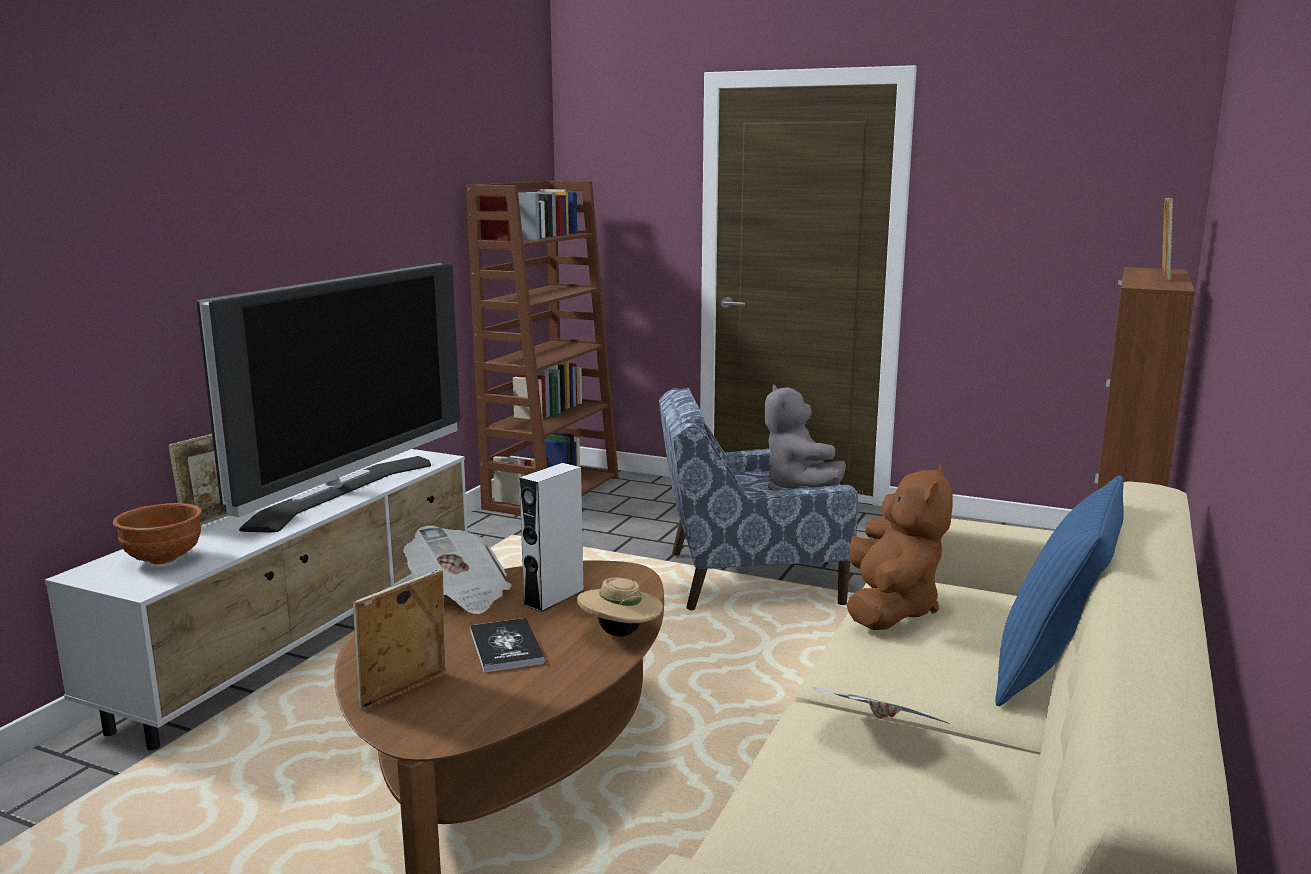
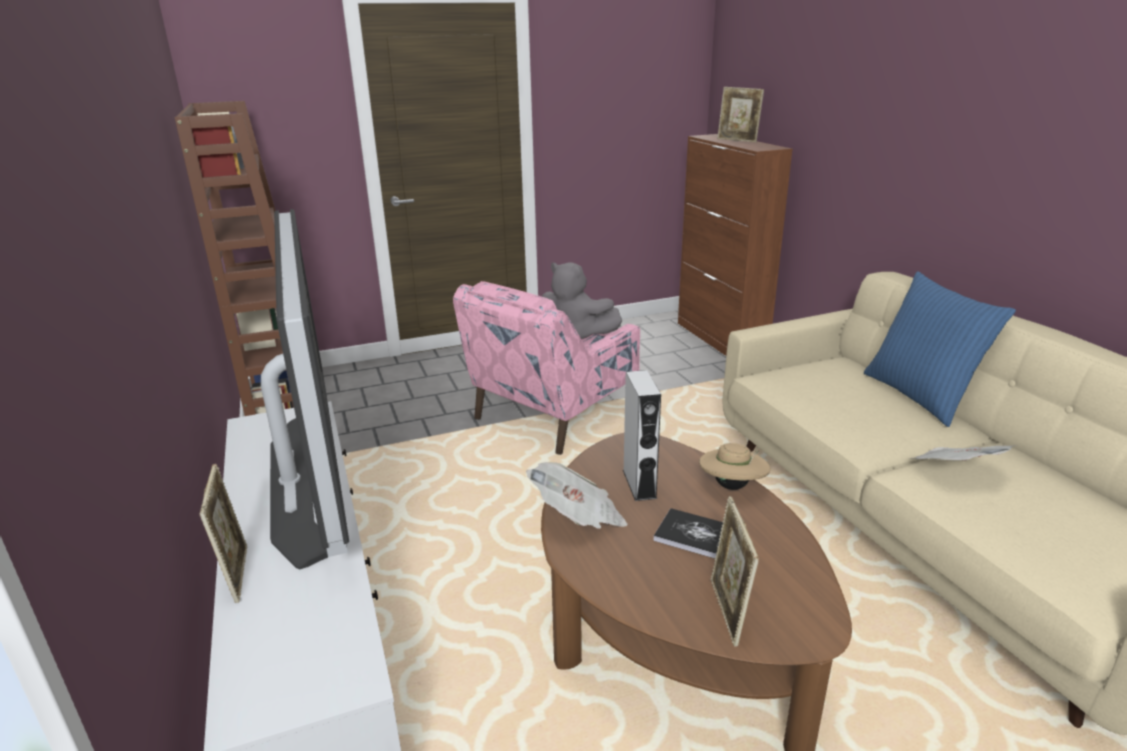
camera: 45 degrees left, 10 degrees up
brown bowl [113,503,202,564] -> none
blue armchair [659,388,858,610] -> pink armchair [453,281,640,455]
brown plush toy [847,465,953,630] -> none
picture frame [1162,198,1173,280] -> picture frame turned 150 degrees clockwise [717,87,764,142]

